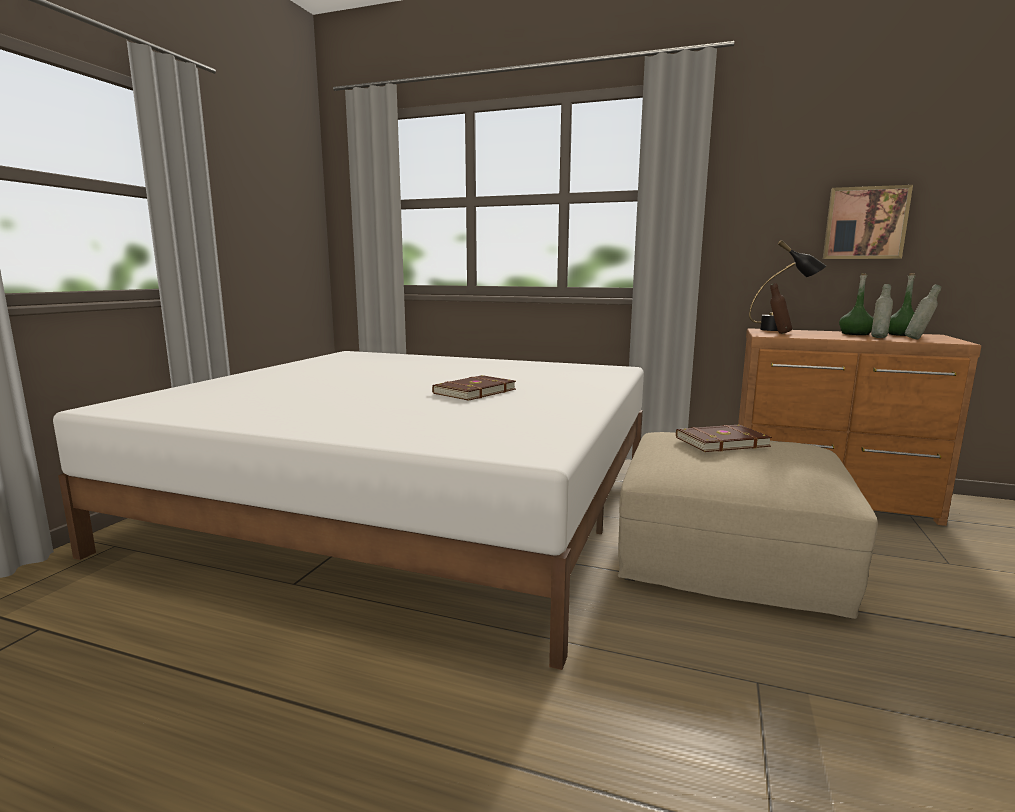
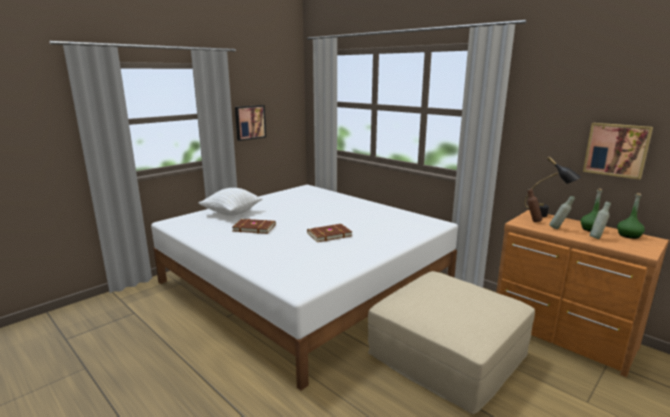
camera: 25 degrees right, 5 degrees up
brown book [676,425,772,452] -> brown book moved to [232,219,276,234]
grey bottle [905,285,941,339] -> grey bottle moved to [550,196,575,229]
none -> white pillow [199,188,263,216]
none -> picture [235,105,266,141]

